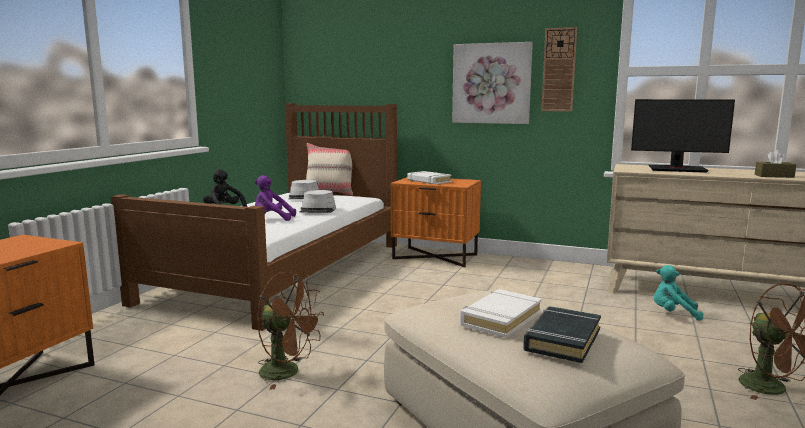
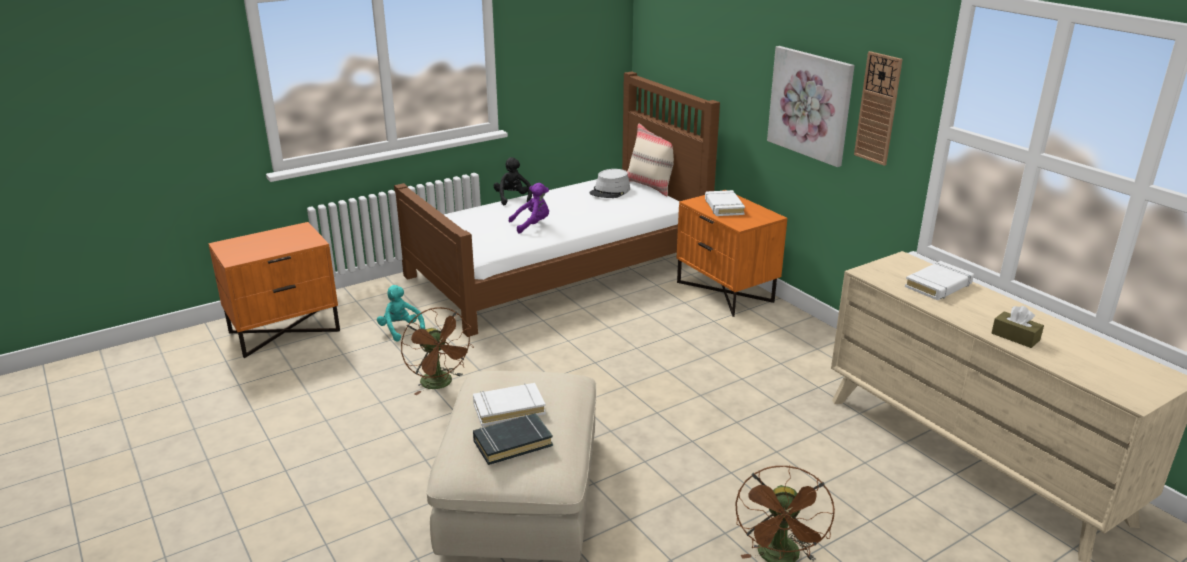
camera: 35 degrees right, 15 degrees up
purple plush toy [255,175,296,221] -> purple plush toy turned 120 degrees clockwise [509,183,549,233]
grey hat [299,190,336,213] -> none
monitor [631,99,735,173] -> white book [905,261,974,300]
turquoise plush toy [654,265,703,321] -> turquoise plush toy moved to [377,285,425,342]

